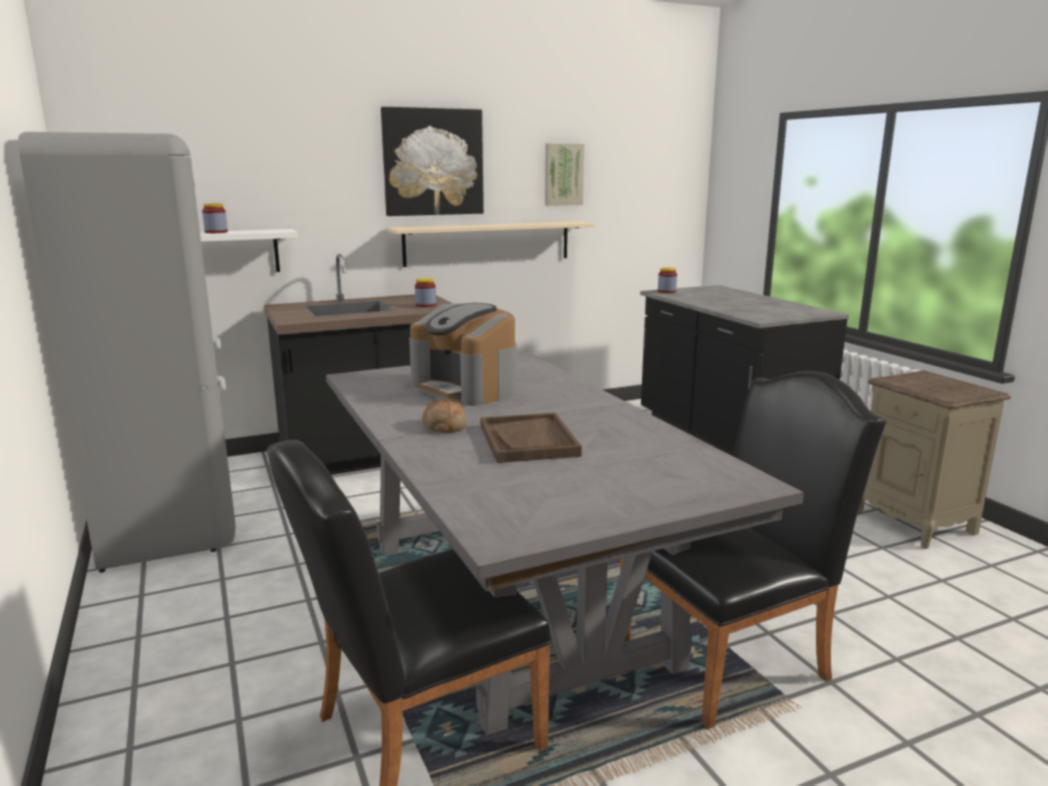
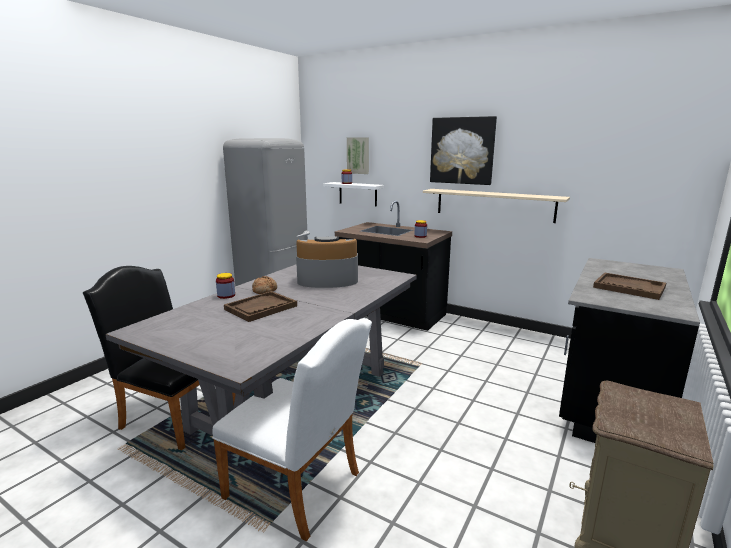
camera: 55 degrees right, 0 degrees up
coffee machine [409,303,517,406] -> coffee machine turned 75 degrees clockwise [296,237,358,288]
picture [545,143,584,206] -> picture moved to [347,137,369,174]
black chair [620,371,887,730] -> white chair [212,318,372,541]
jar [658,268,677,293] -> jar moved to [216,273,235,299]
none -> brown tray [593,272,666,300]

